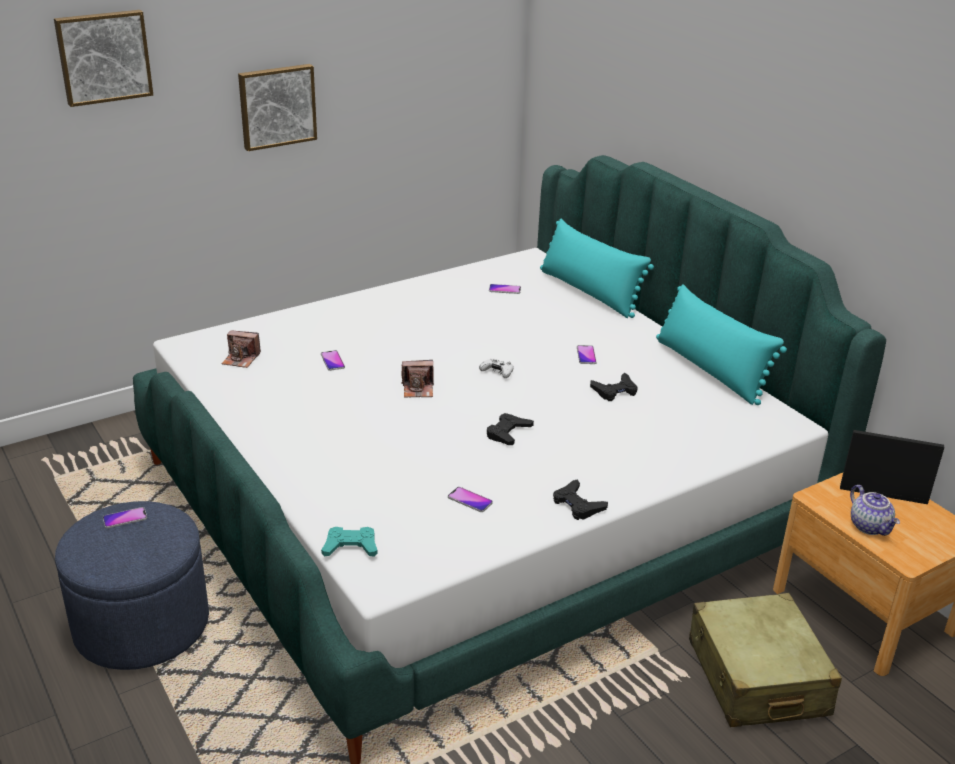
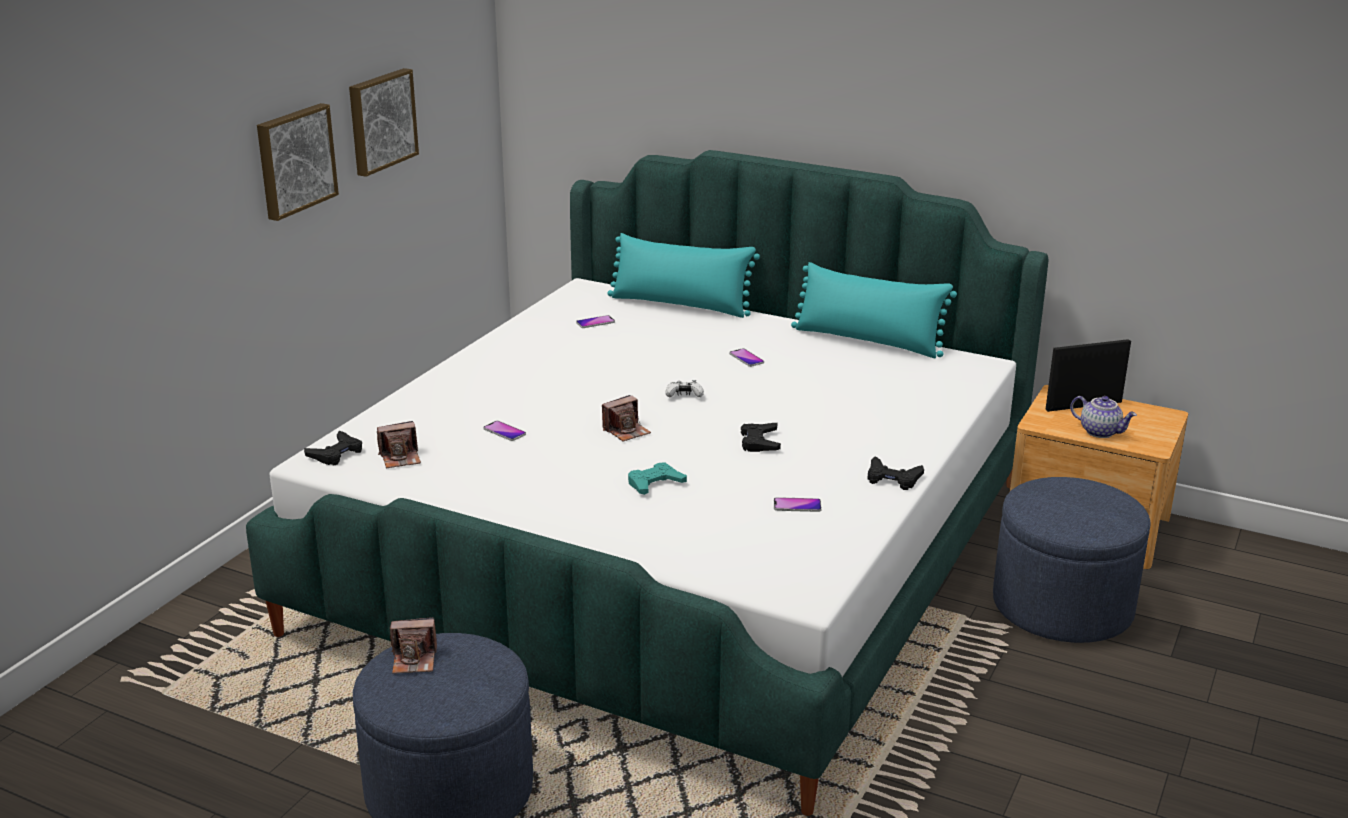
camera: 30 degrees left, 5 degrees down
picture [54,10,153,107] -> picture moved to [349,68,419,177]
phone [103,507,147,528] -> camera [390,617,437,674]
turquoise game controller [321,527,378,557] -> turquoise game controller moved to [628,463,687,495]
black game controller [590,373,638,401] -> black game controller moved to [304,431,362,466]
beige suitcase [689,593,842,727] -> blue ottoman [993,477,1151,643]

